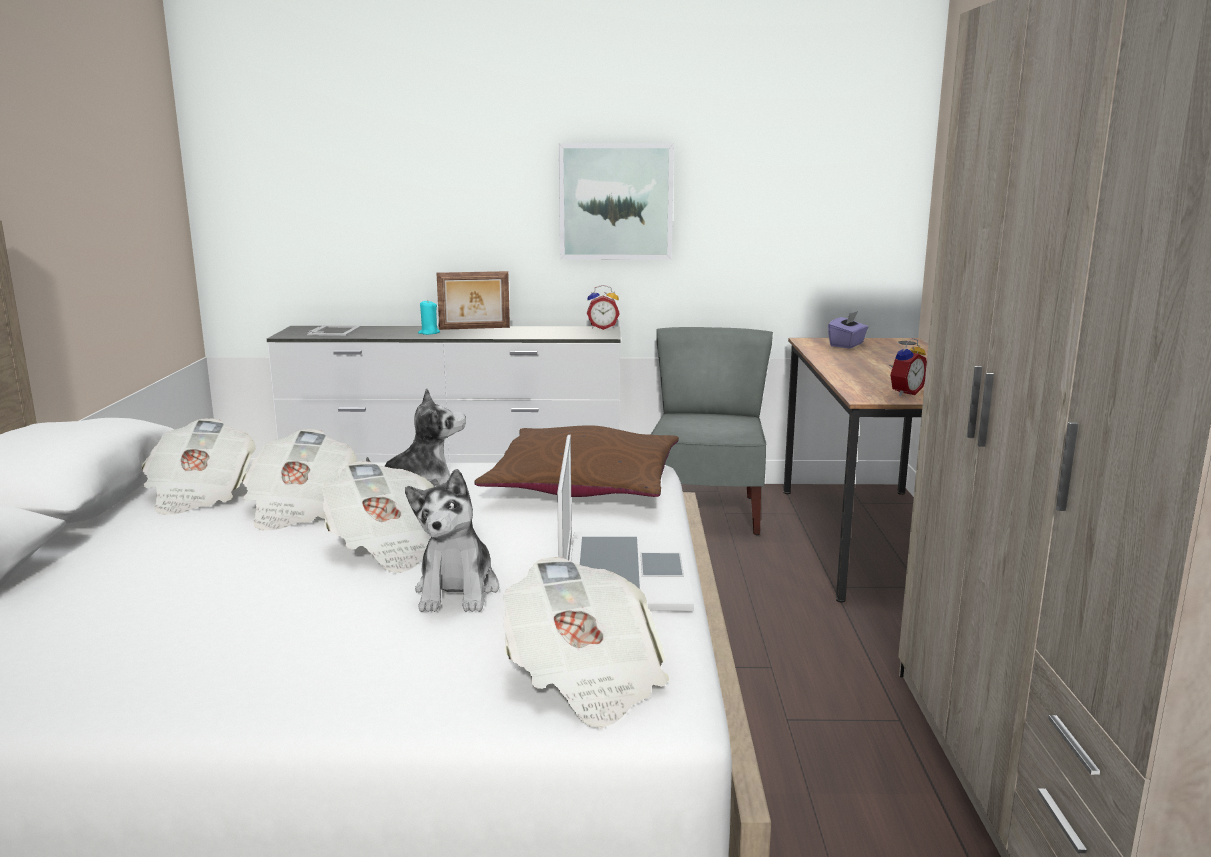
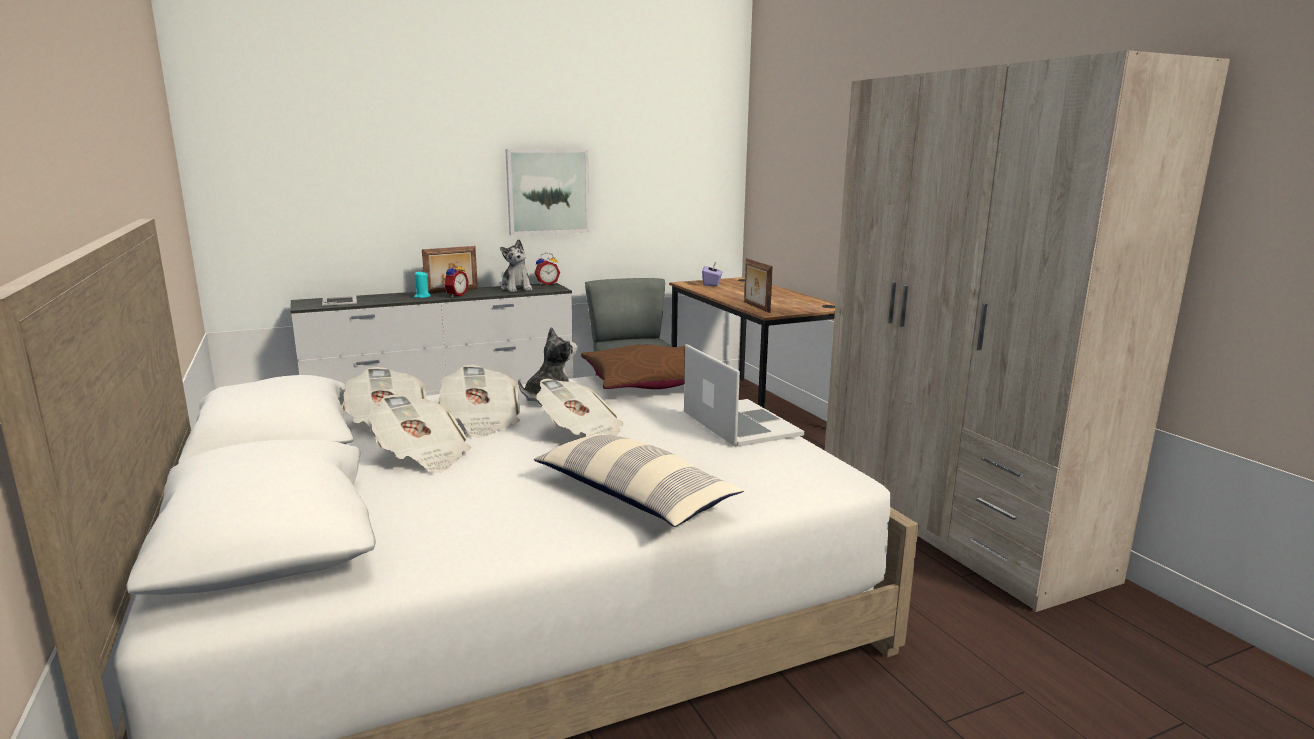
camera: 25 degrees left, 0 degrees up
plush toy [405,469,499,612] -> plush toy moved to [500,239,532,292]
newspaper [503,557,669,729] -> newspaper moved to [368,395,471,473]
alarm clock [889,338,927,396] -> alarm clock moved to [444,261,469,297]
none -> pillow [534,434,744,527]
none -> picture frame [744,258,773,313]

